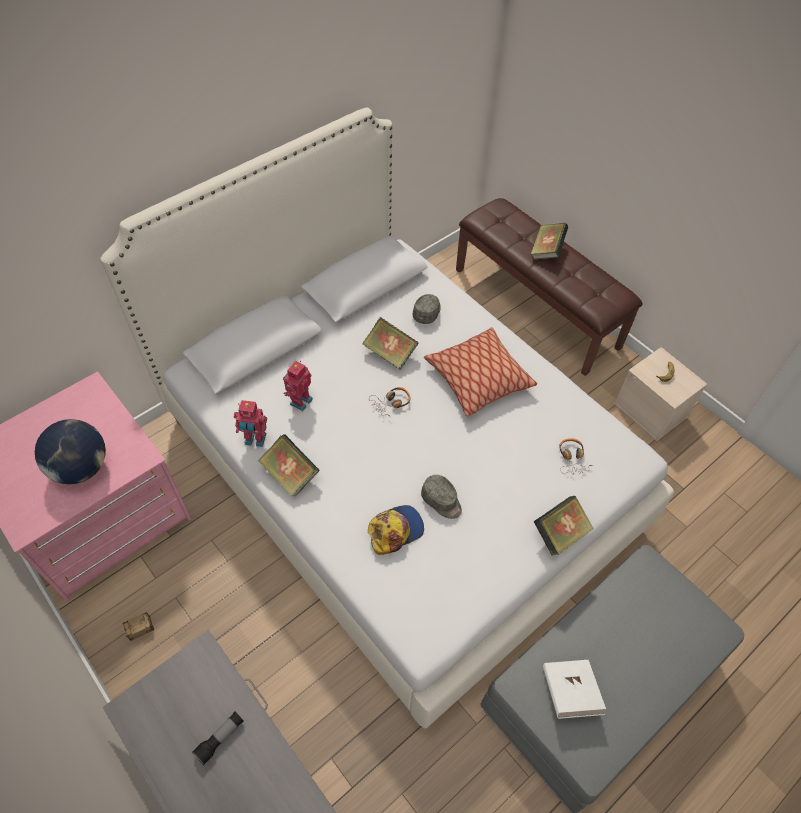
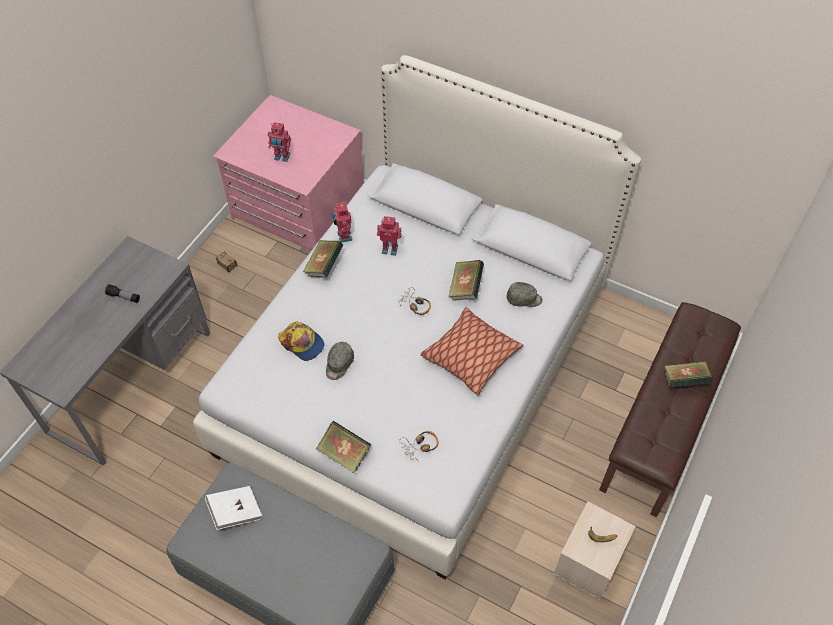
camera: 70 degrees right, 0 degrees up
globe [35,419,106,484] -> toy robot [268,122,291,162]

